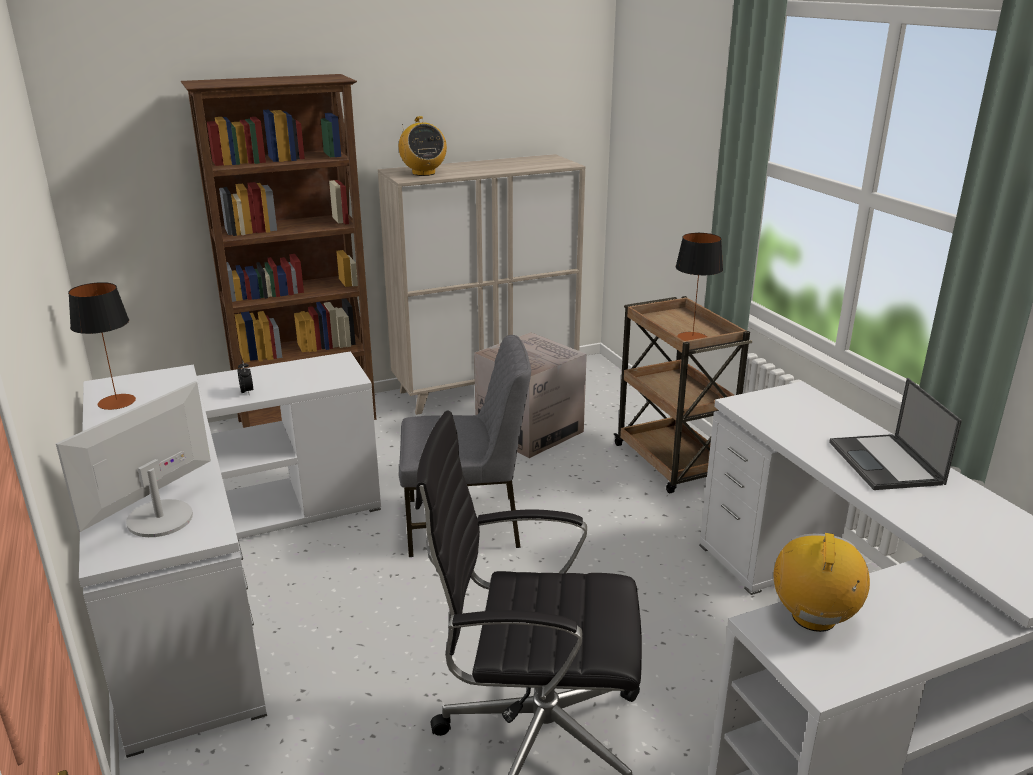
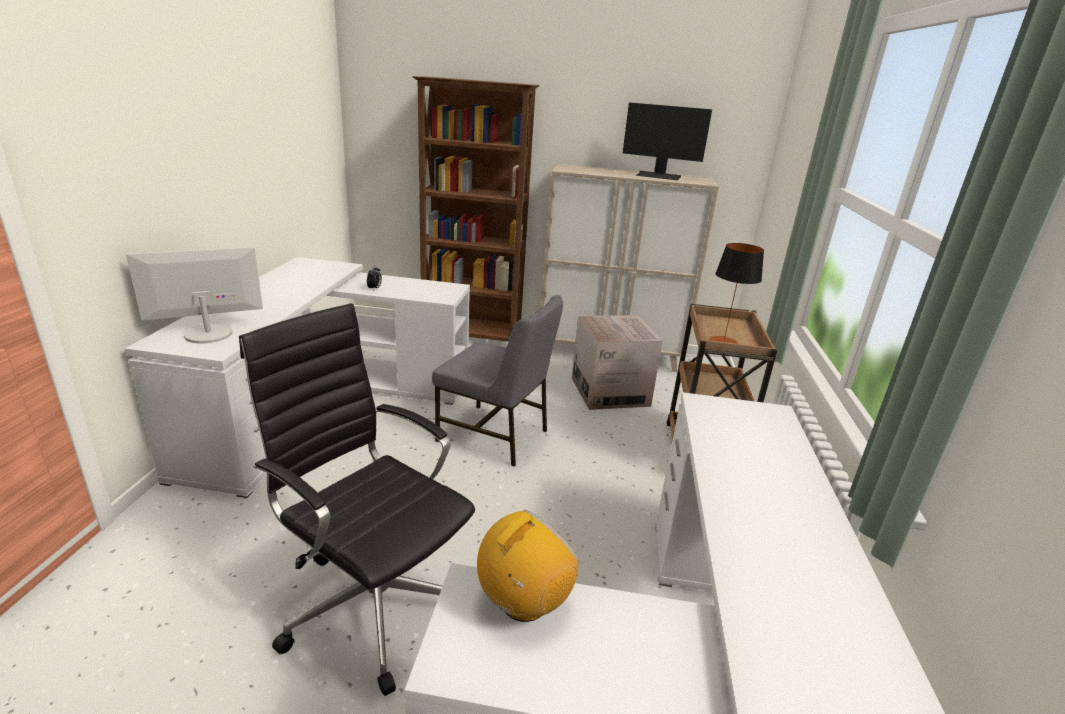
camera: 30 degrees right, 0 degrees up
table lamp [68,282,136,410] -> none
radio [399,116,447,176] -> none
laptop [829,378,962,490] -> none
none -> monitor [623,103,712,181]

